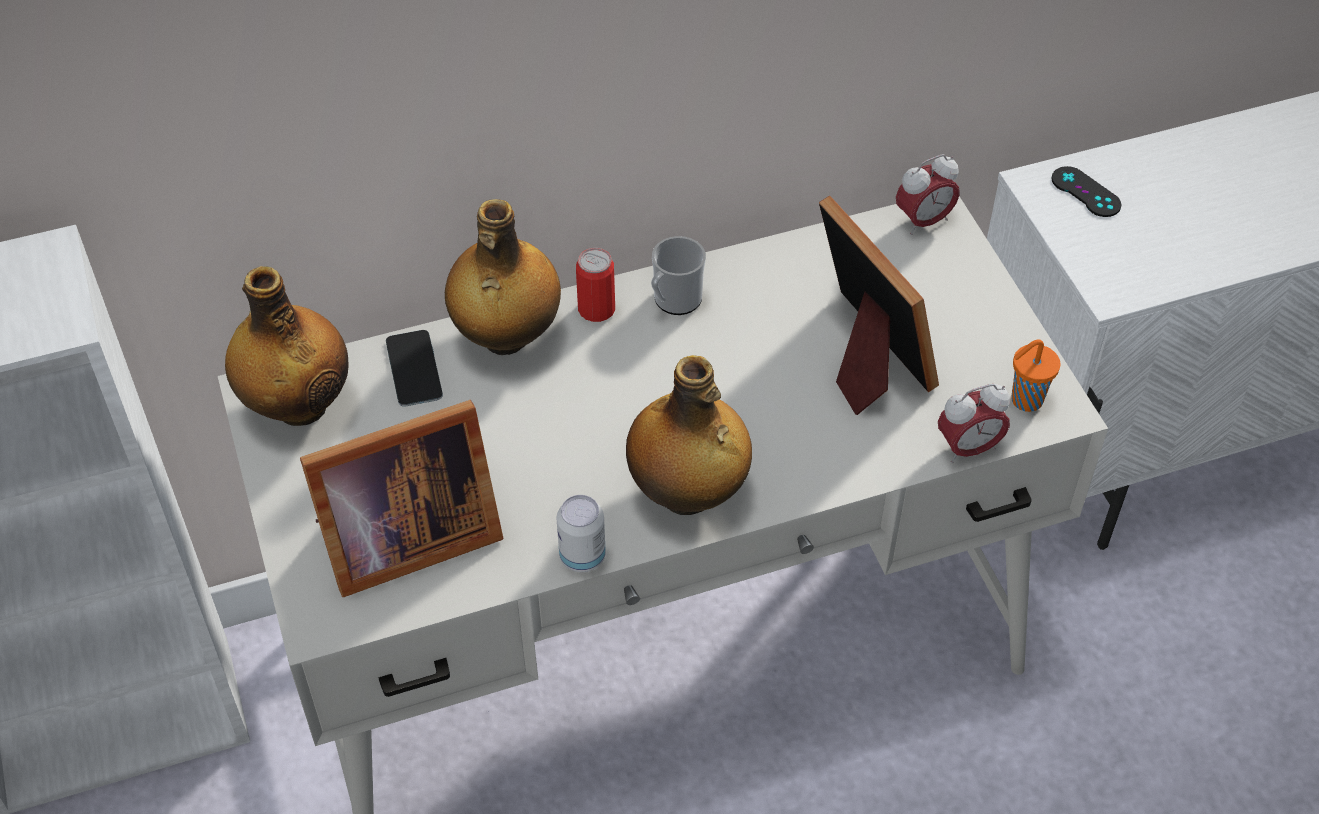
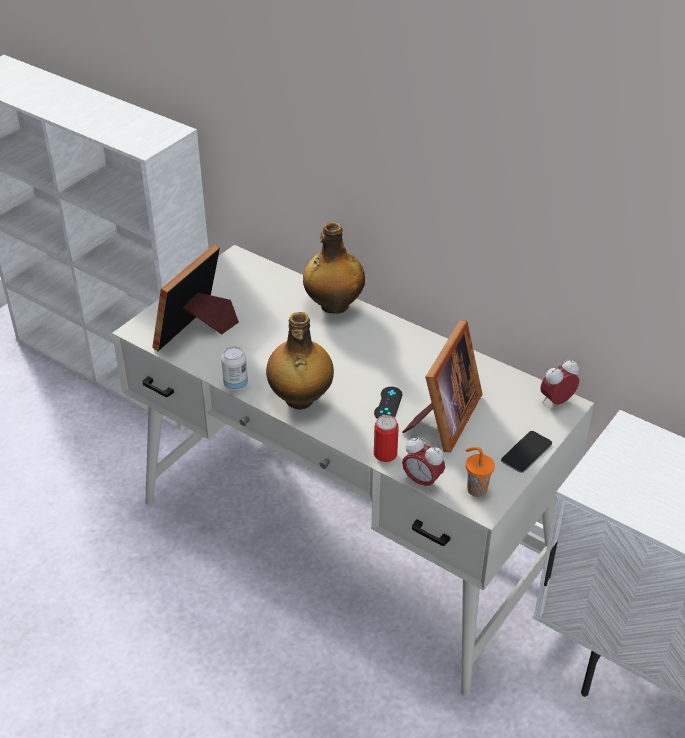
camera: 55 degrees right, 10 degrees down
bottle [225,266,348,426] -> none
picture frame [300,400,503,597] -> picture frame turned 90 degrees clockwise [152,244,239,351]
phone [386,330,443,407] -> phone moved to [501,431,552,473]
can [576,248,615,322] -> can moved to [374,415,399,462]
mug [651,236,706,315] -> none
alarm clock [896,154,960,235] -> alarm clock turned 120 degrees clockwise [540,359,579,405]
black game controller [1051,166,1121,217] -> black game controller moved to [374,387,402,419]

